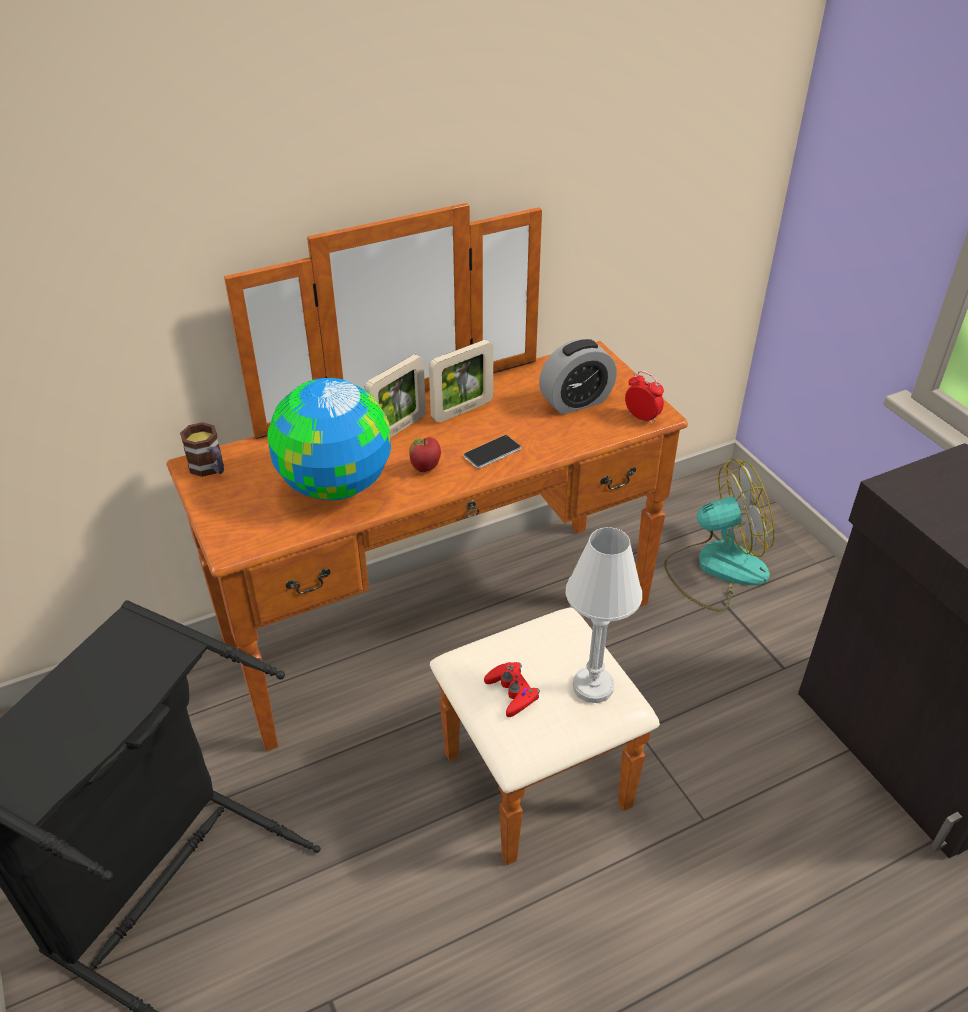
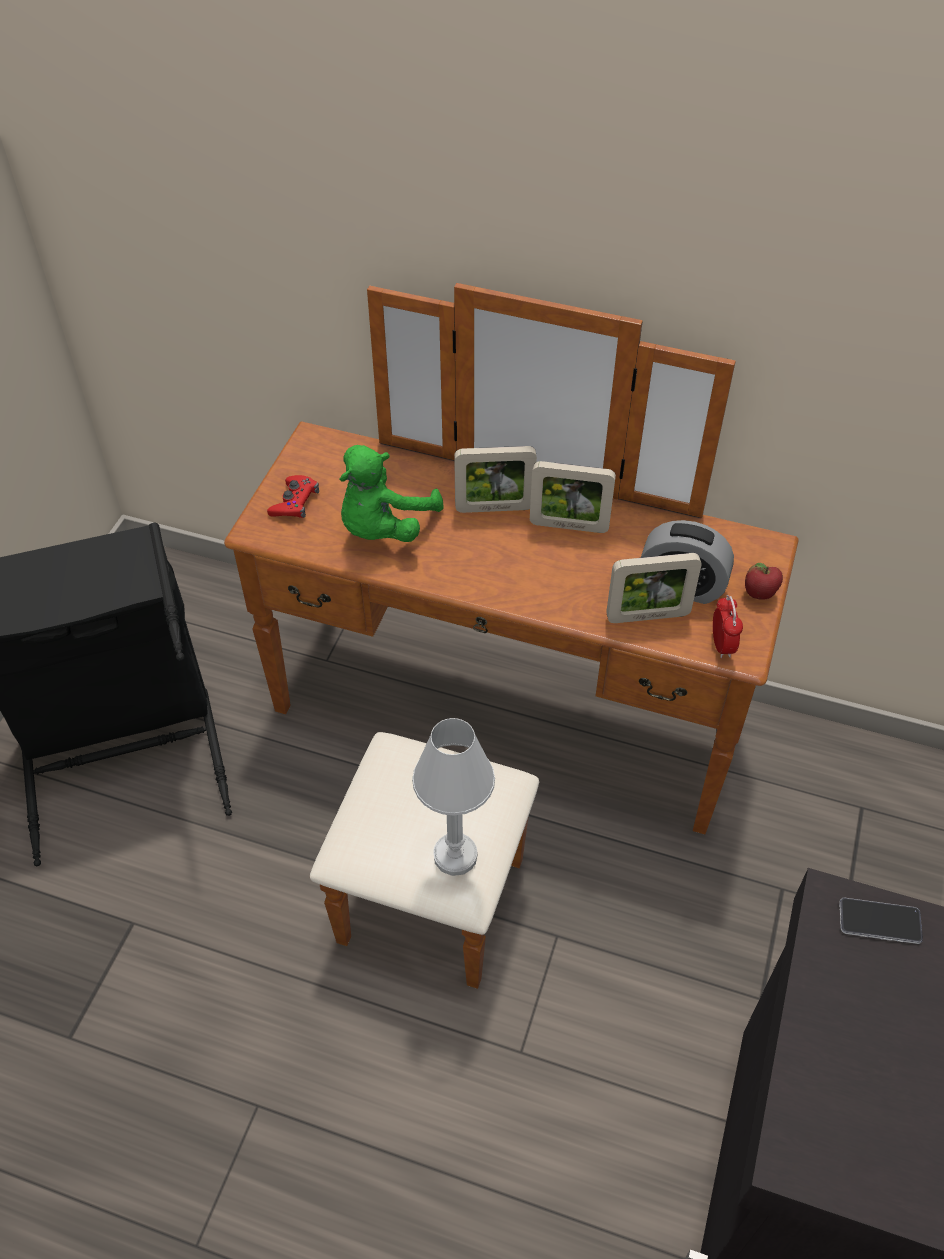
camera: 45 degrees right, 10 degrees up
mug [180,422,224,477] -> none
globe [267,378,391,501] -> green plush toy [340,445,444,542]
apple [409,437,441,472] -> apple moved to [745,563,783,600]
phone [463,435,521,468] -> phone moved to [839,898,923,944]
red game controller [484,662,540,717] -> red game controller moved to [267,475,319,518]
fan [664,458,775,611] -> none
none -> picture frame [606,553,702,623]

